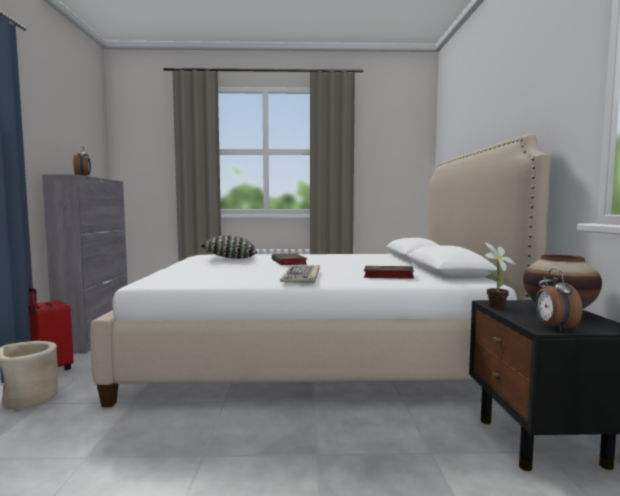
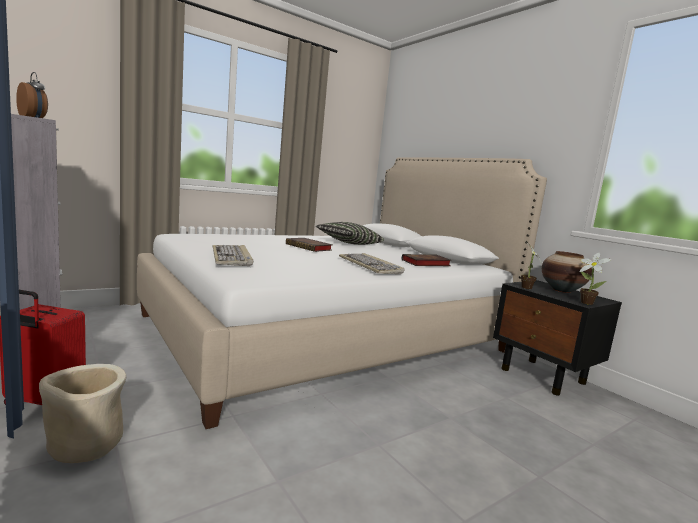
camera: 35 degrees left, 5 degrees up
pillow [201,235,257,259] -> pillow moved to [316,222,384,245]
alarm clock [535,268,583,331] -> potted plant [579,253,612,305]
none -> keyboard [213,245,253,266]

